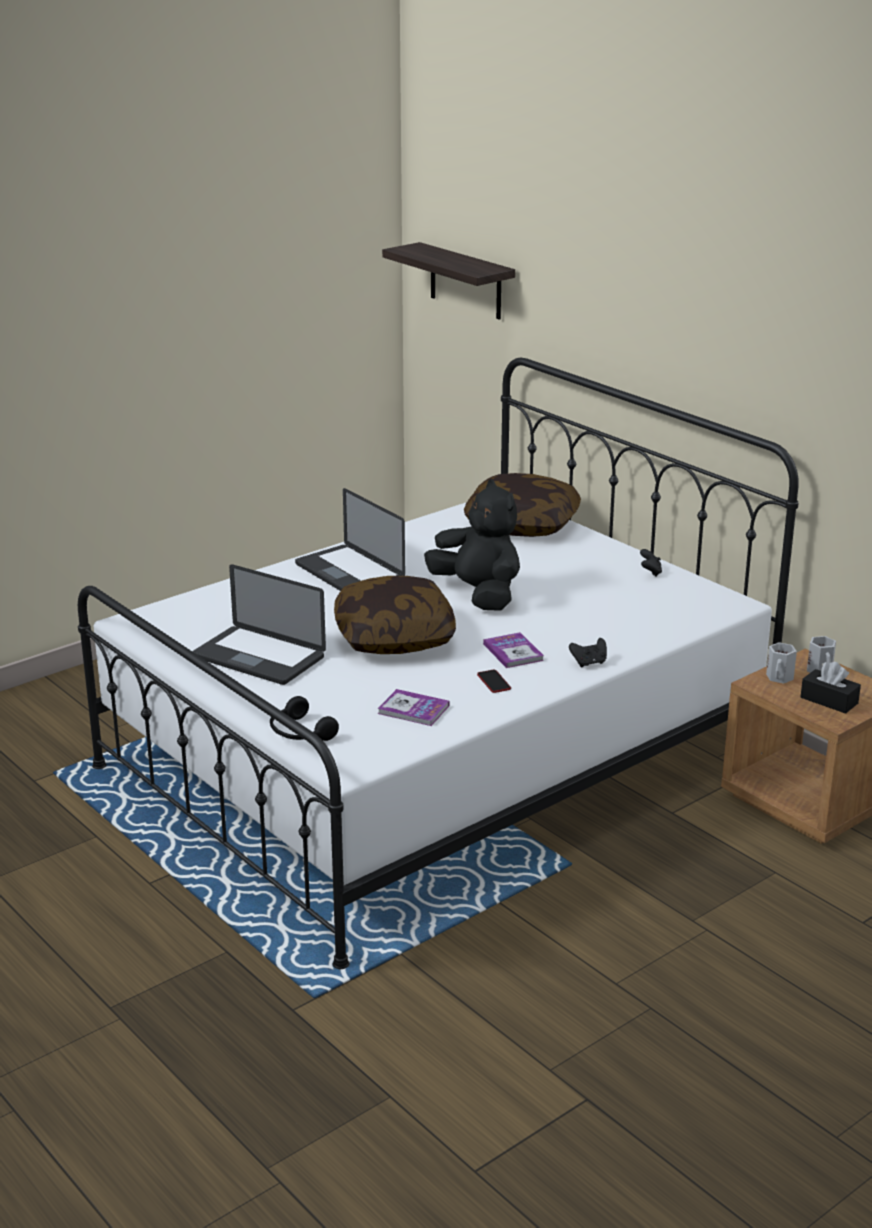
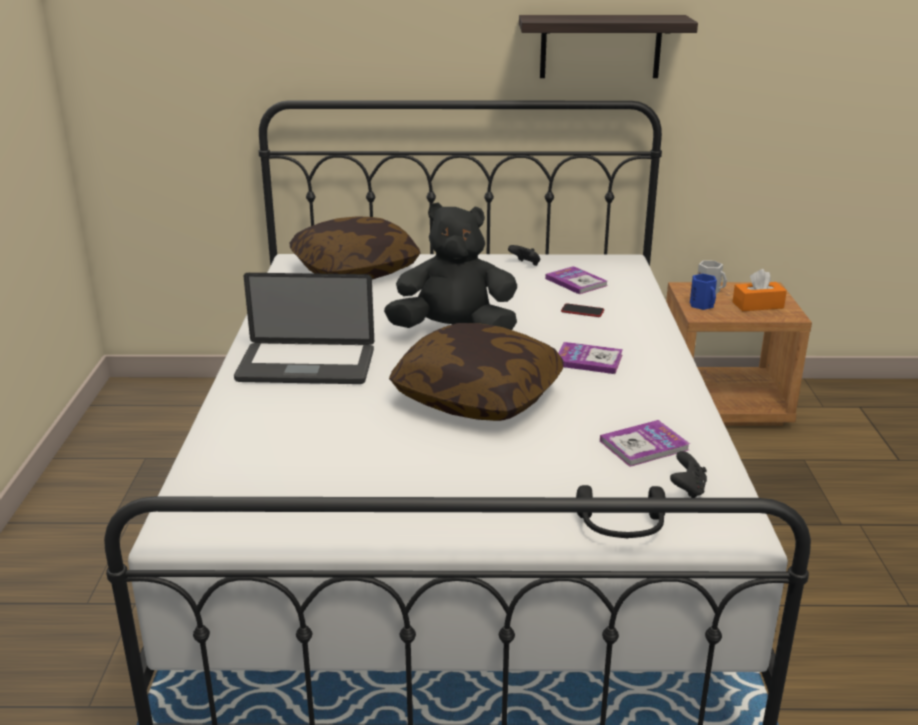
camera: 50 degrees left, 0 degrees up
laptop [192,564,326,685] -> none
shelf [382,242,515,320] -> shelf moved to [519,15,698,78]
phone [477,670,511,693] -> phone moved to [561,304,604,317]
black game controller [569,638,607,667] -> black game controller moved to [670,451,707,498]
white mug [766,642,797,684] -> blue mug [690,274,717,310]
black tissue box [801,661,861,714] -> orange tissue box [733,269,787,311]
none -> book [545,266,607,294]

